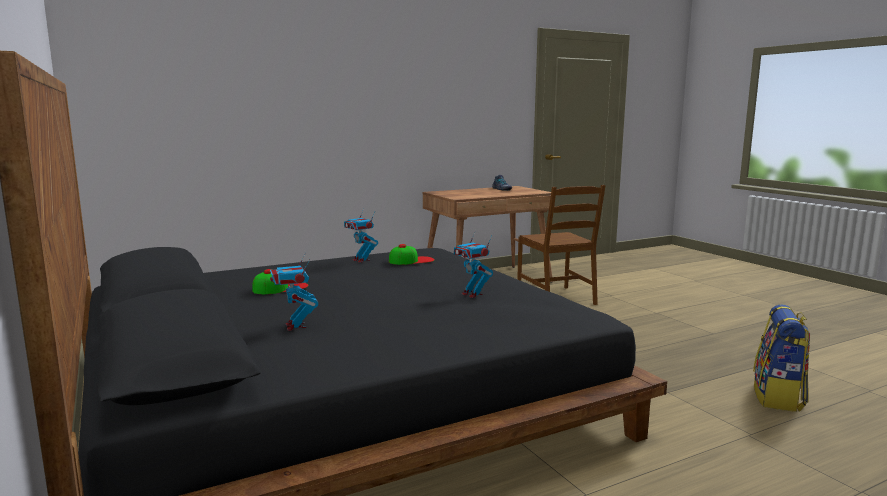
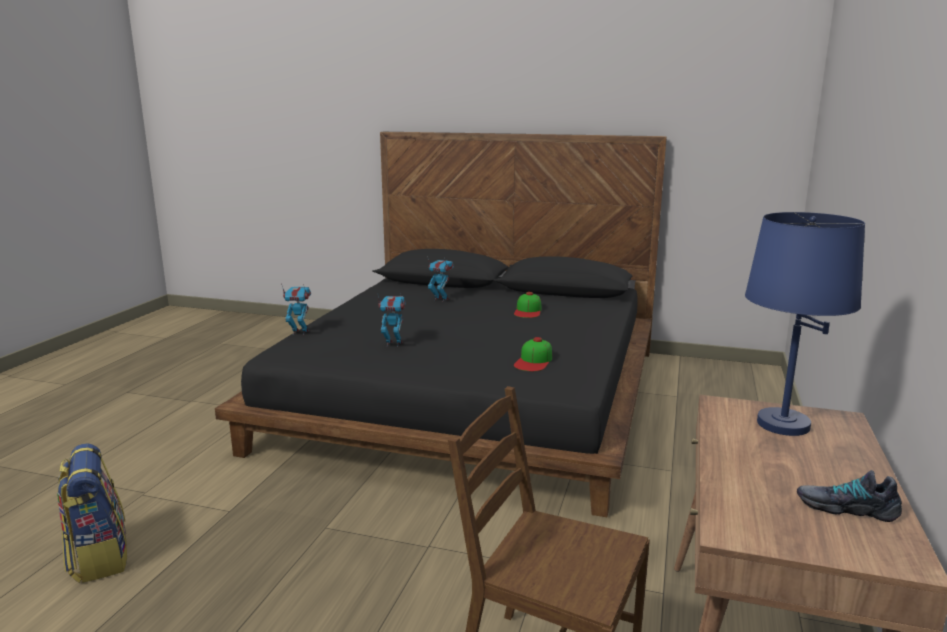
camera: 135 degrees right, 5 degrees up
toy robot [344,209,378,263] -> toy robot moved to [281,283,311,335]
none -> blue table lamp [745,212,865,436]

